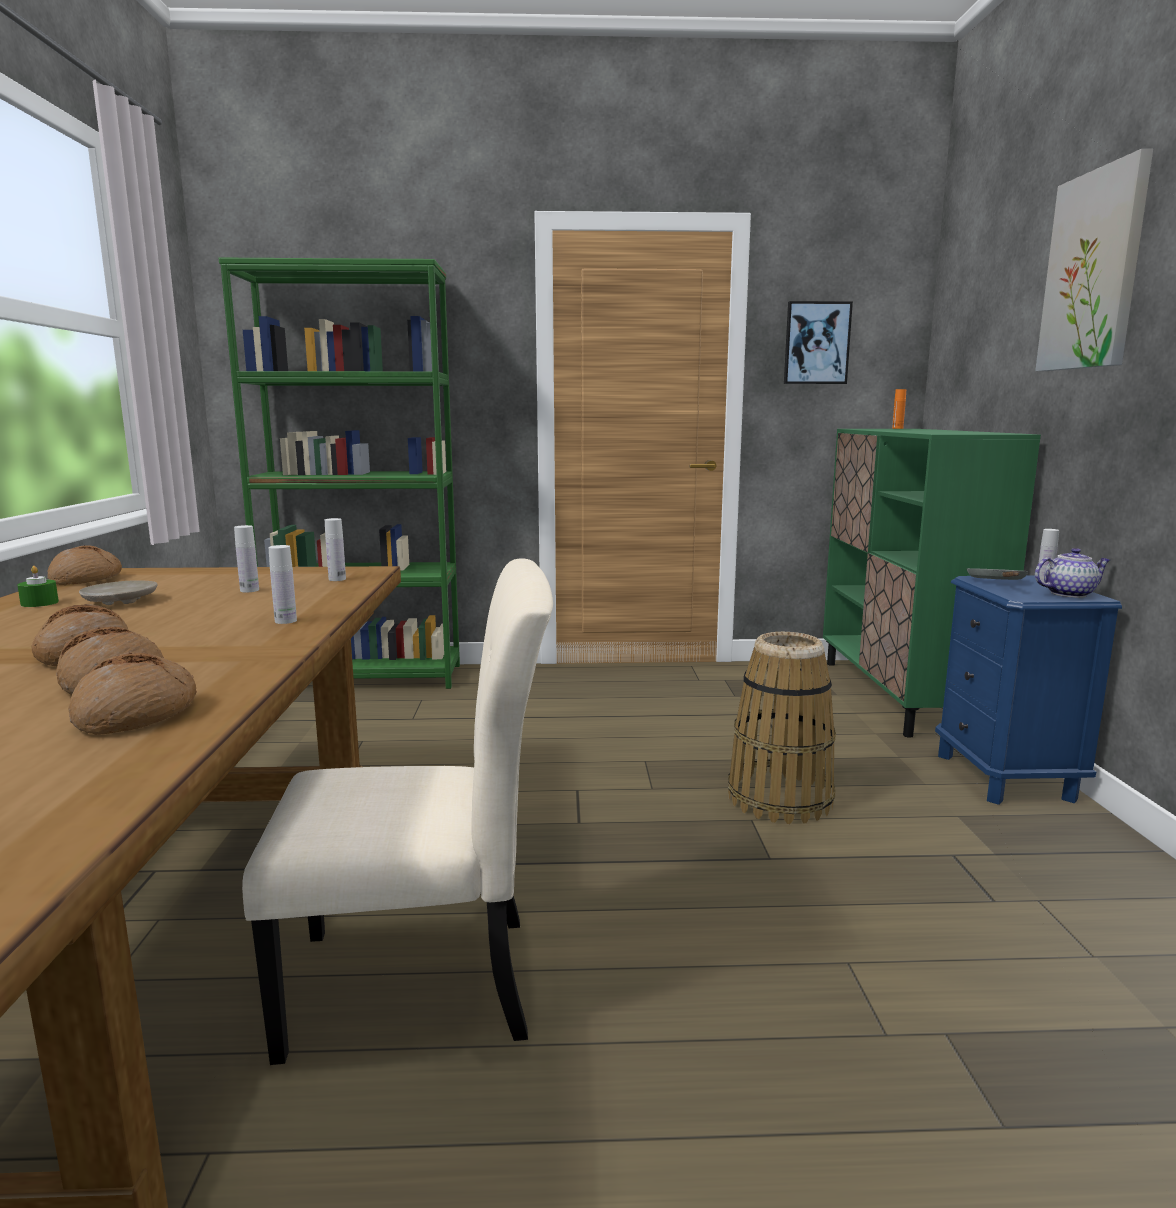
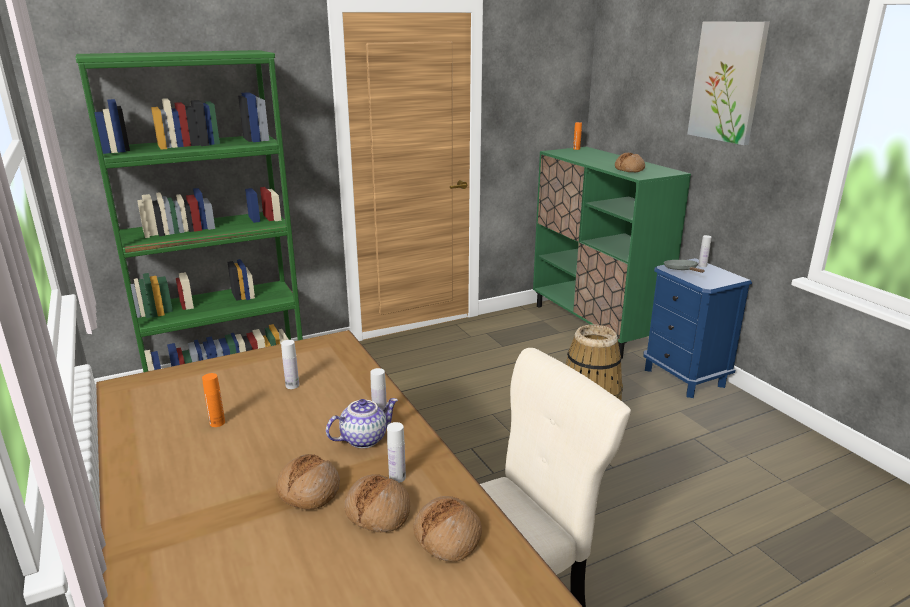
camera: 25 degrees left, 10 degrees up
green candle [17,566,59,607] -> none
bread [47,545,122,585] -> bread moved to [615,153,645,172]
beige plate [79,580,158,605] -> orange bottle [202,373,225,427]
white bottle [325,518,346,581] -> white bottle moved to [387,422,406,483]
picture [784,301,853,384] -> none
teapot [1035,548,1110,598] -> teapot moved to [326,398,398,448]

